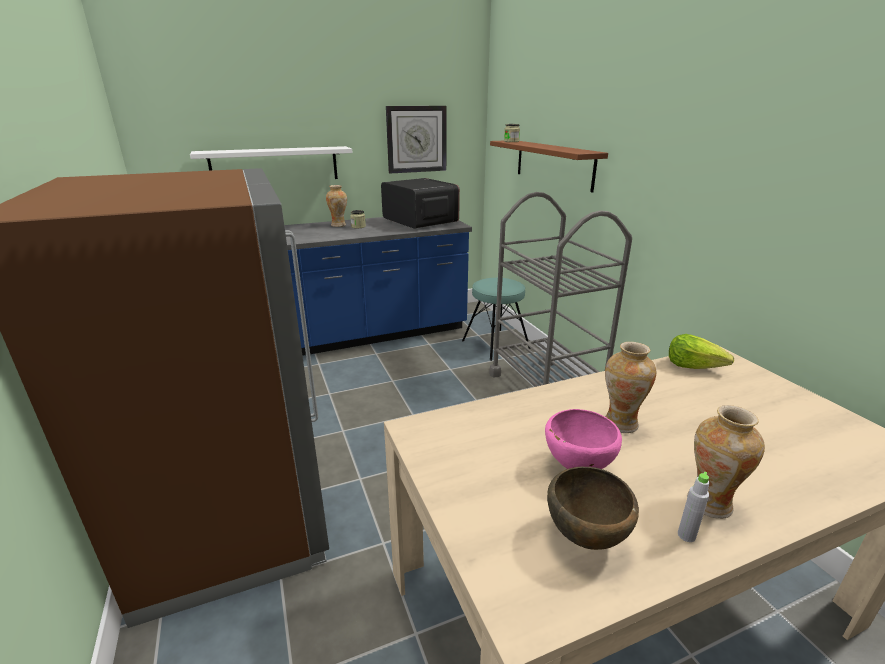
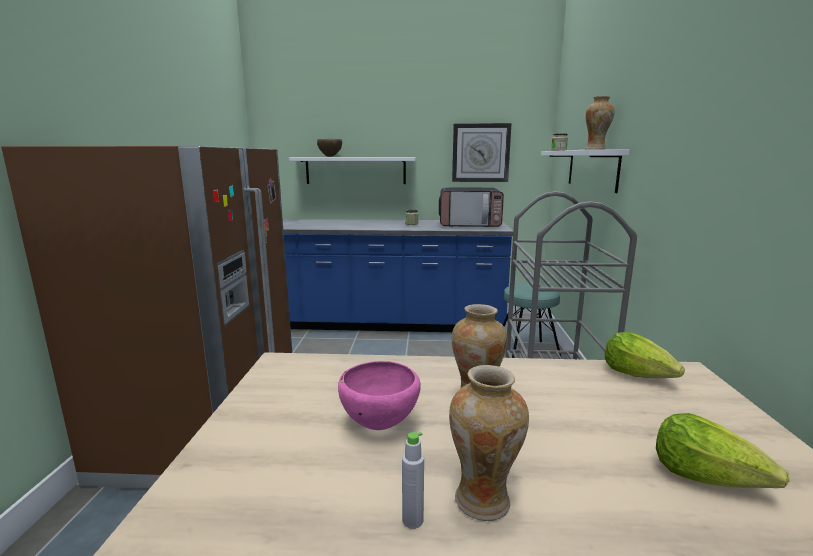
camera: 25 degrees right, 10 degrees down
vase [326,185,347,227] -> vase moved to [585,96,615,150]
microwave [381,178,460,229] -> microwave turned 105 degrees clockwise [439,187,504,227]
brown shelf [490,141,608,193] -> white shelf [541,149,629,193]
brown bowl [547,467,639,550] -> brown bowl moved to [317,139,342,157]
none -> lettuce [656,413,790,488]

